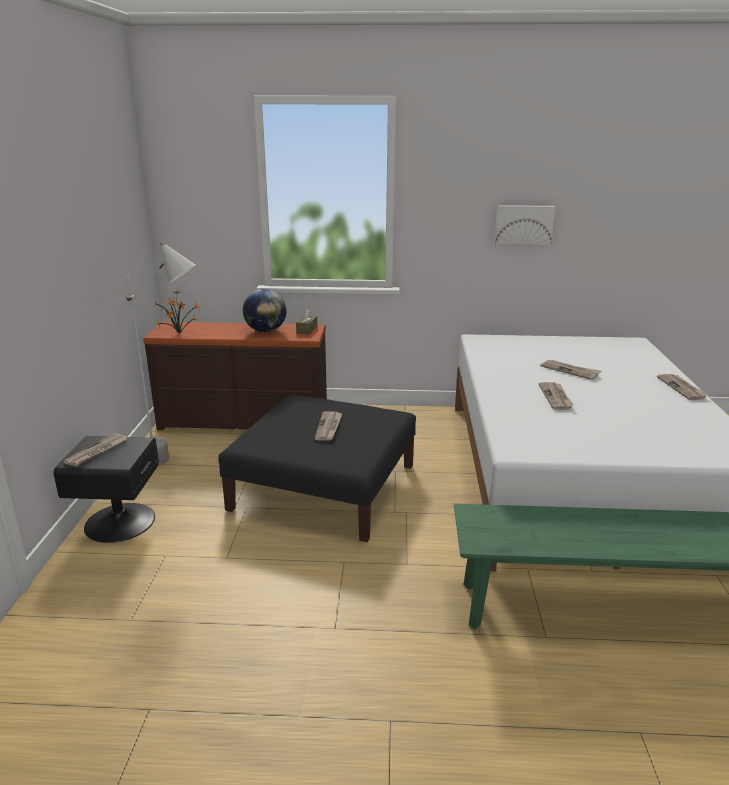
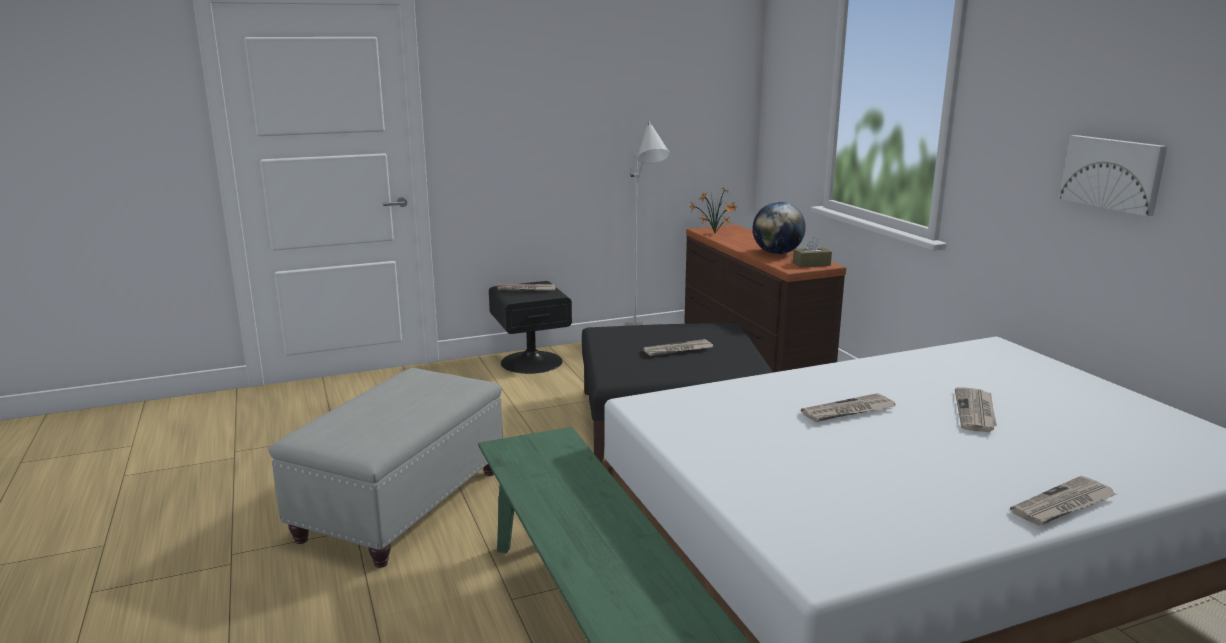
camera: 65 degrees right, 5 degrees down
none -> grey ottoman [268,368,503,568]

